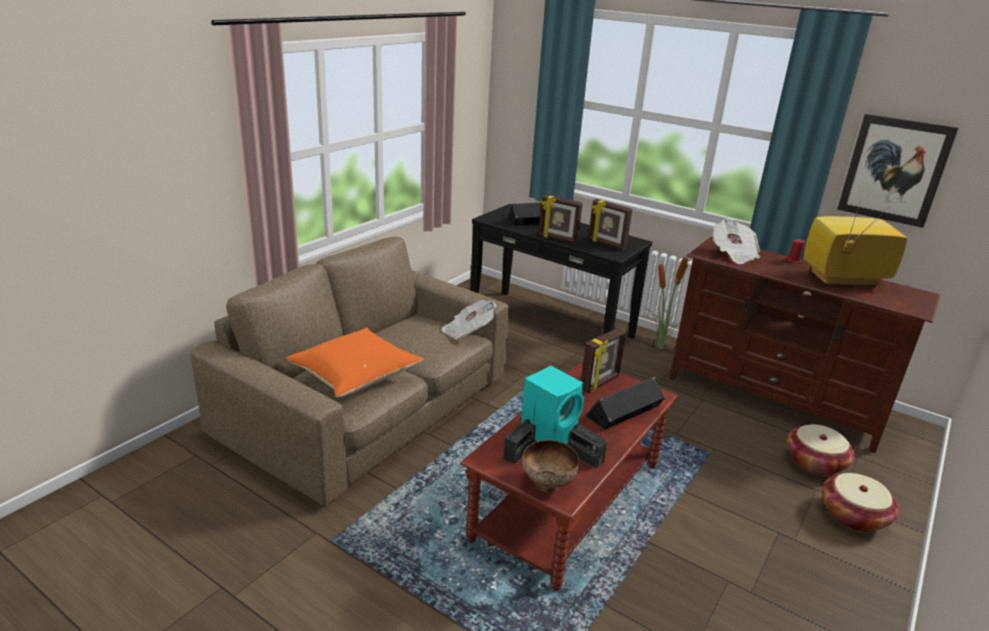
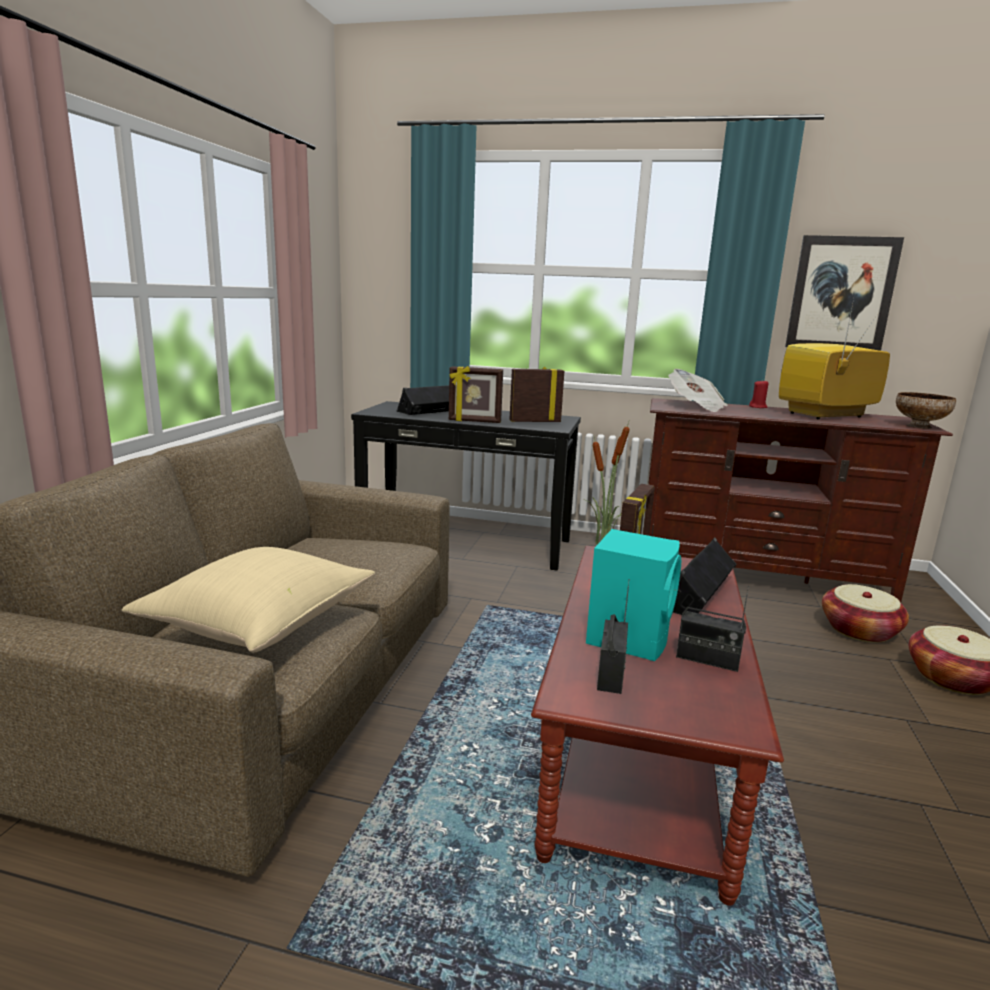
camera: 20 degrees left, 10 degrees down
orange pillow [285,328,424,398] -> beige pillow [122,547,375,653]
newspaper [442,300,497,339] -> none
bowl [522,440,580,492] -> bowl moved to [896,392,956,429]
picture frame [588,199,632,250] -> picture frame turned 150 degrees clockwise [509,367,564,422]

